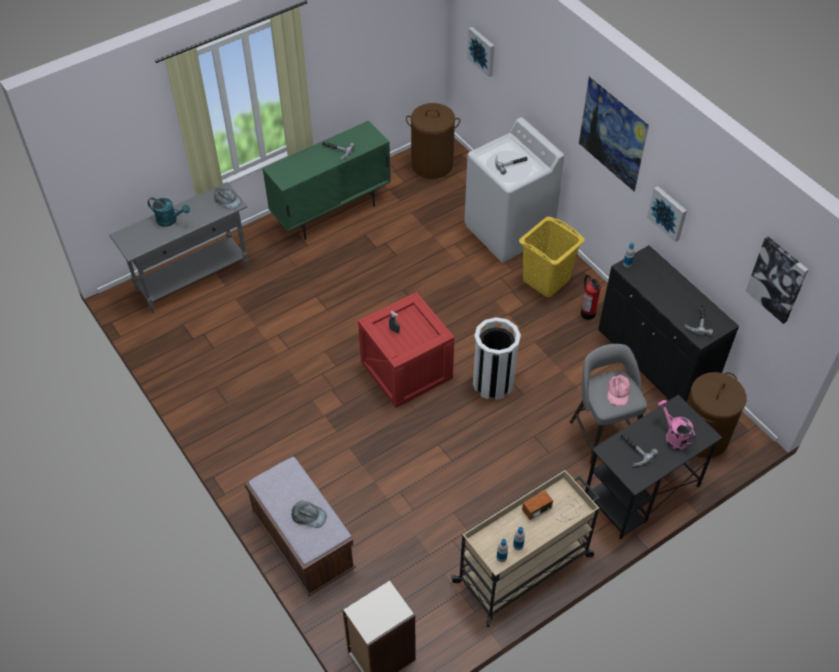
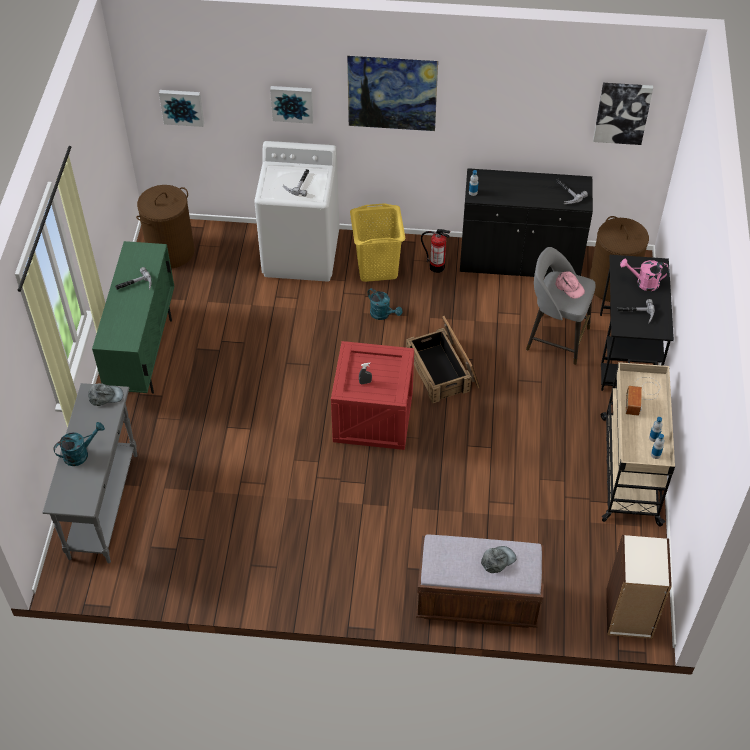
camera: 50 degrees left, 0 degrees up
white trash can [473,317,521,400] -> crate [406,316,480,404]
picture [647,186,687,242] -> picture moved to [270,86,313,124]
none -> turquoise watering can [368,288,402,320]

